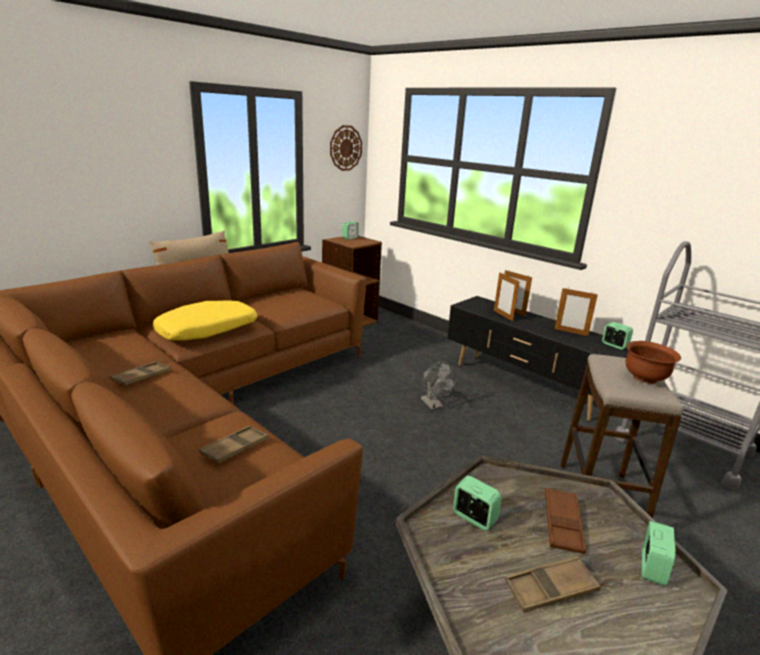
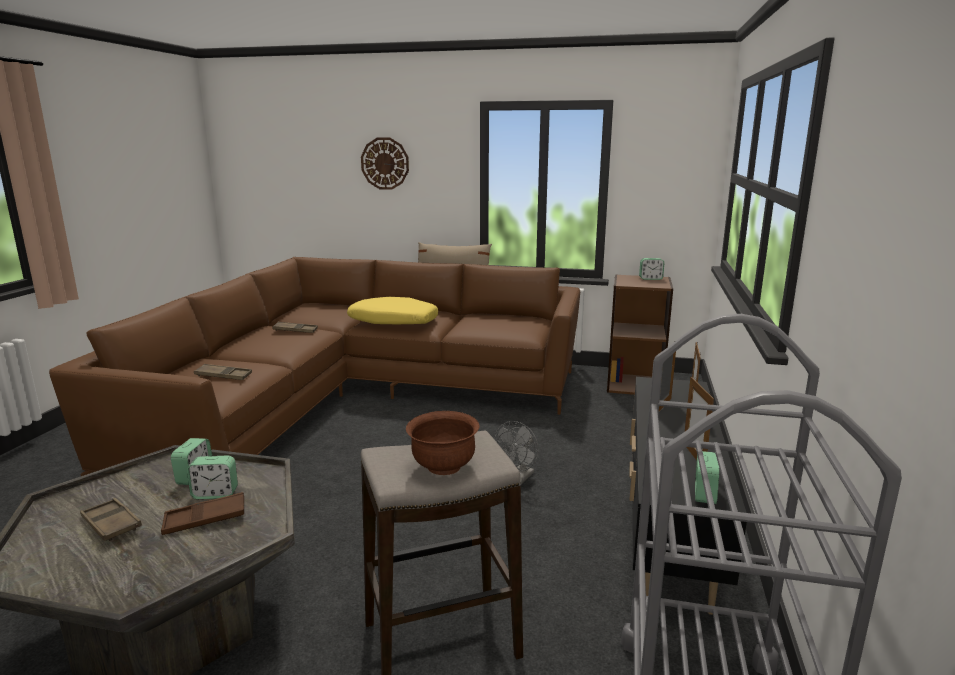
camera: 60 degrees right, 5 degrees down
wall clock [330,125,362,171] -> wall clock moved to [361,138,409,190]
alarm clock [642,521,676,586] -> alarm clock moved to [187,455,238,499]

